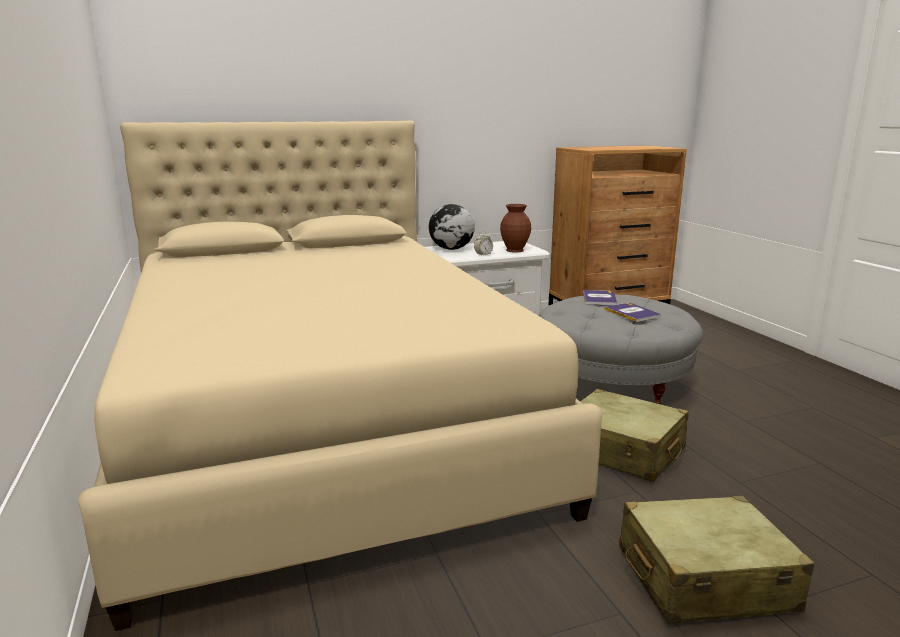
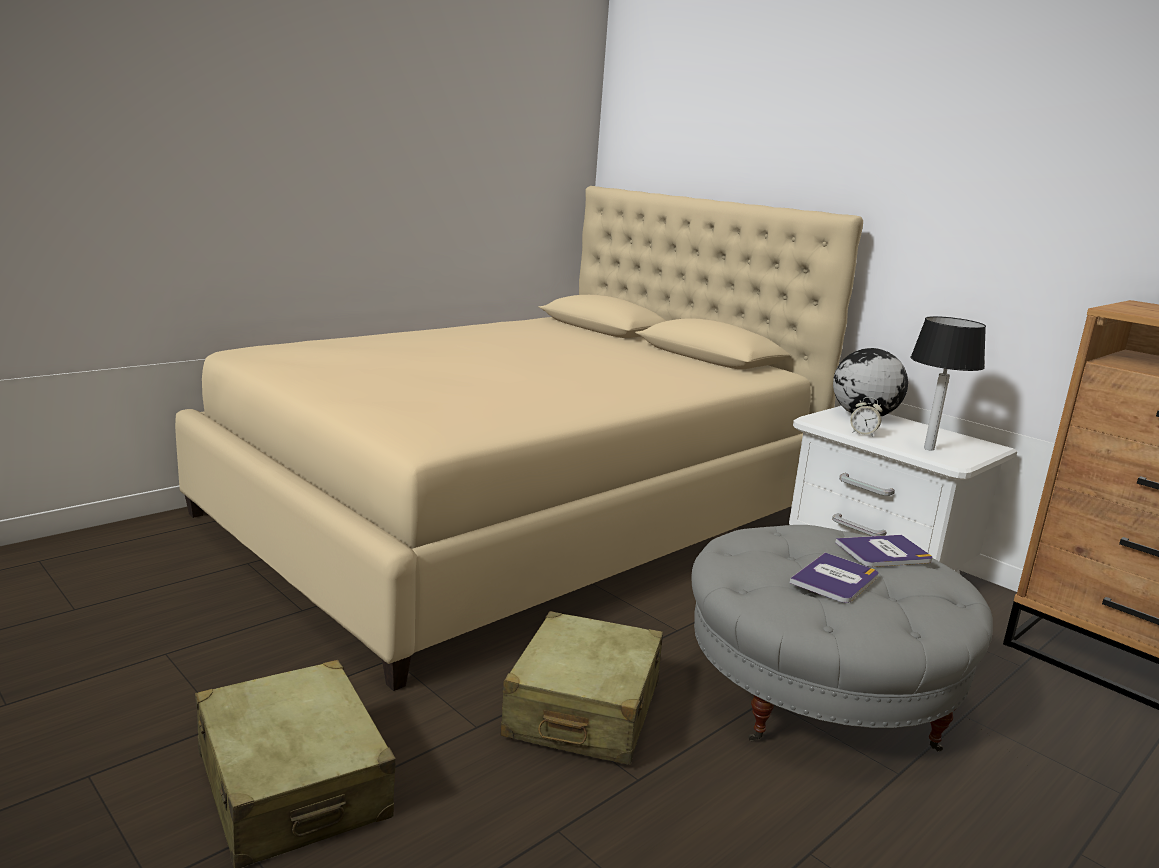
camera: 65 degrees right, 0 degrees up
brown vase [500,204,531,252] -> table lamp [910,316,986,451]

